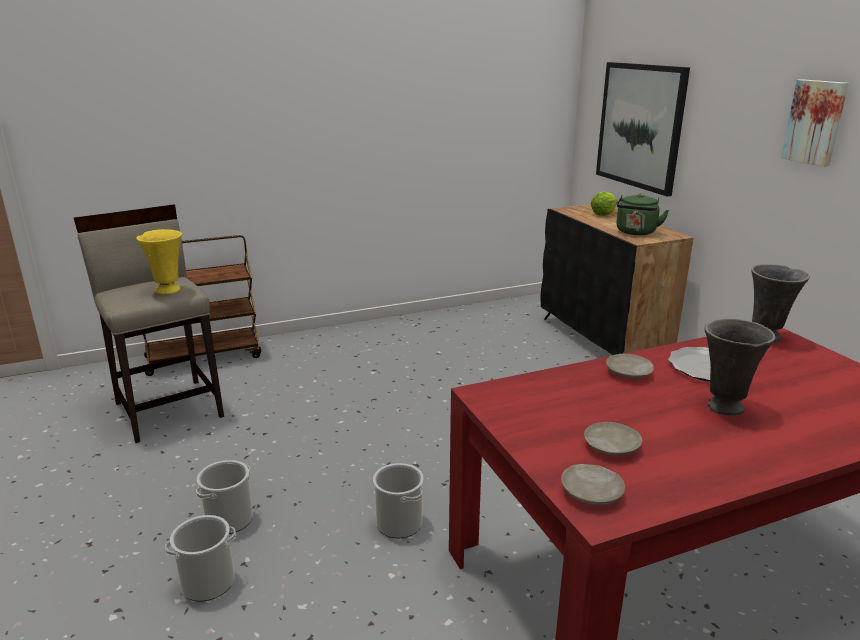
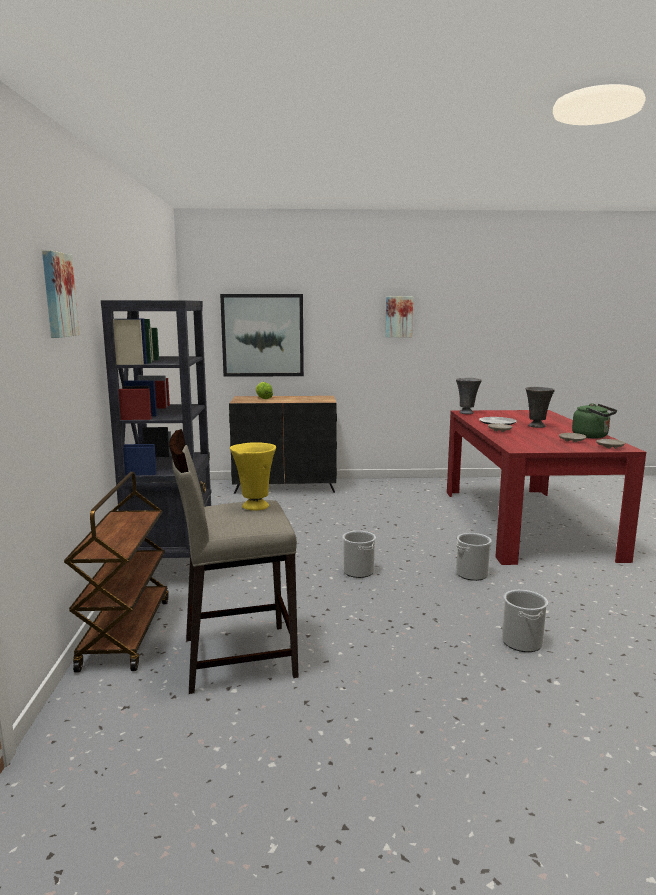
camera: 70 degrees left, 10 degrees down
bucket [196,460,253,534] -> bucket moved to [342,531,376,578]
green kettle [616,193,669,235] -> green kettle moved to [572,403,617,439]
none -> picture [42,250,79,338]
none -> black bookcase [101,300,211,558]

